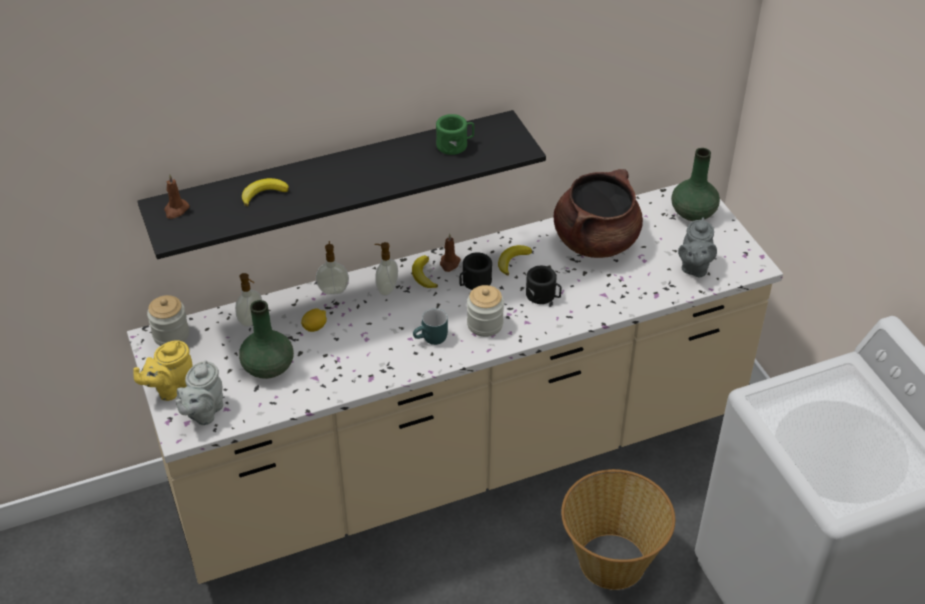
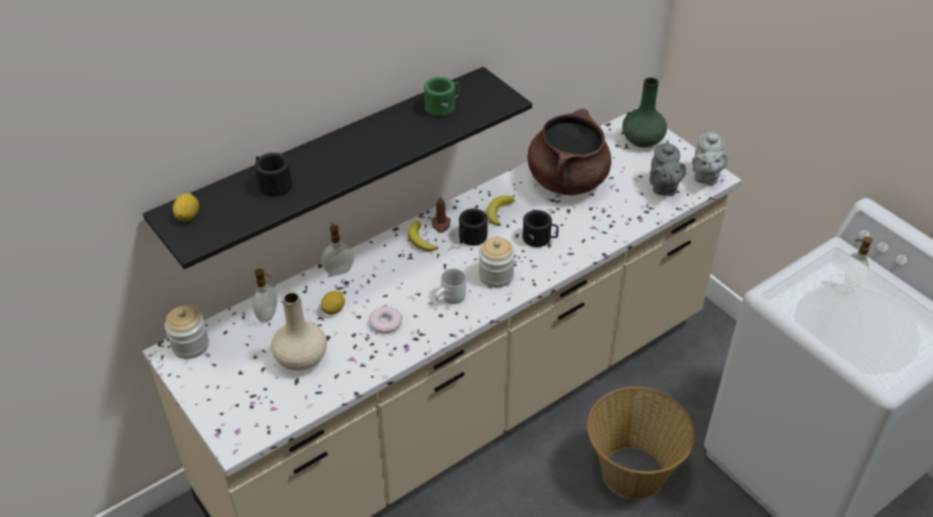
camera: 15 degrees left, 0 degrees up
yellow teapot [133,340,192,401] -> none
brown candle [164,174,190,219] -> lemon [173,193,199,221]
grey teapot [176,360,223,425] -> grey teapot moved to [692,129,728,185]
green vase [239,300,294,379] -> beige vase [271,292,327,370]
banana [242,178,289,207] -> black mug [255,153,292,196]
soap dispenser [374,242,398,296] -> soap dispenser moved to [845,236,873,291]
turquoise mug [413,308,448,345] -> white mug [435,268,466,304]
none -> donut [369,306,403,333]

